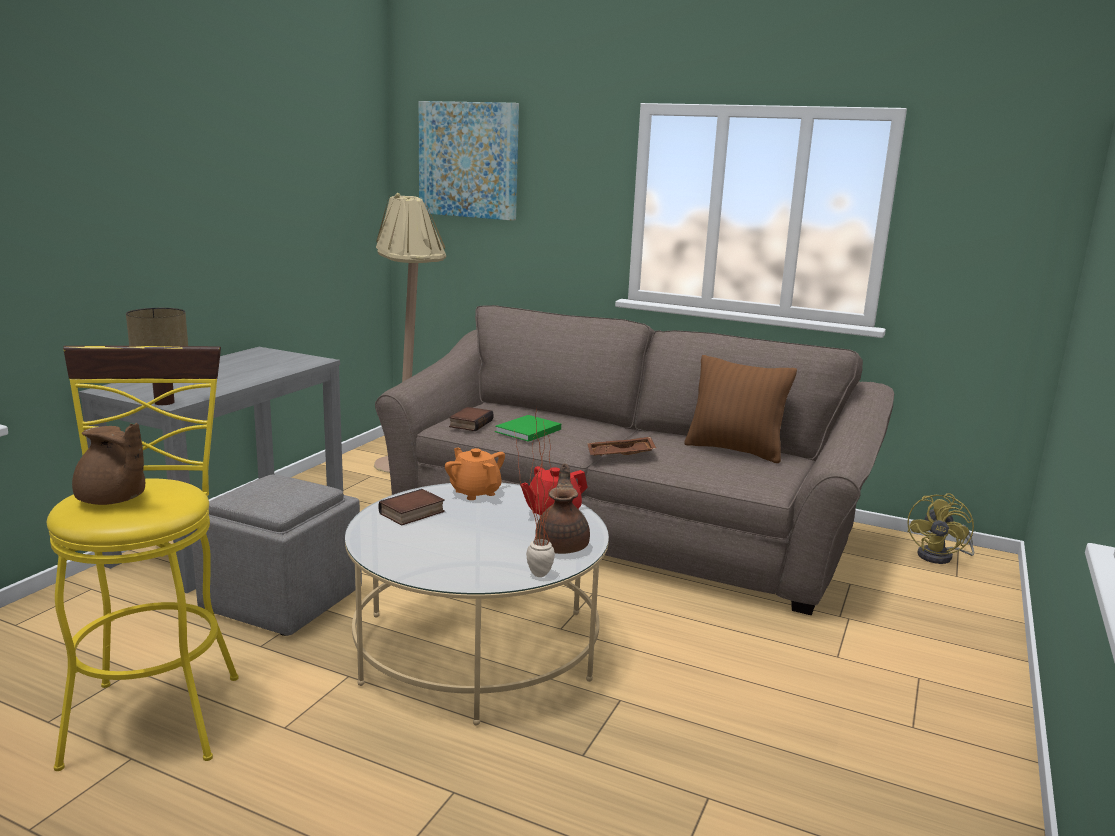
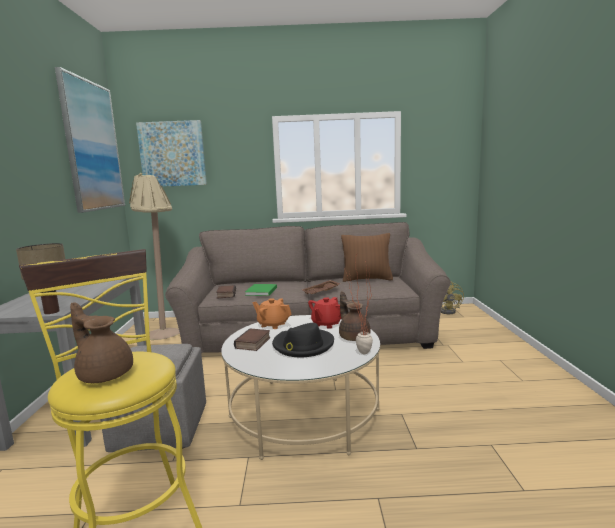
camera: 25 degrees left, 5 degrees down
brown teapot [72,423,145,505] -> brown teapot turned 150 degrees counterclockwise [70,302,133,383]
none -> picture [55,67,125,213]
none -> black hat [272,323,334,357]

